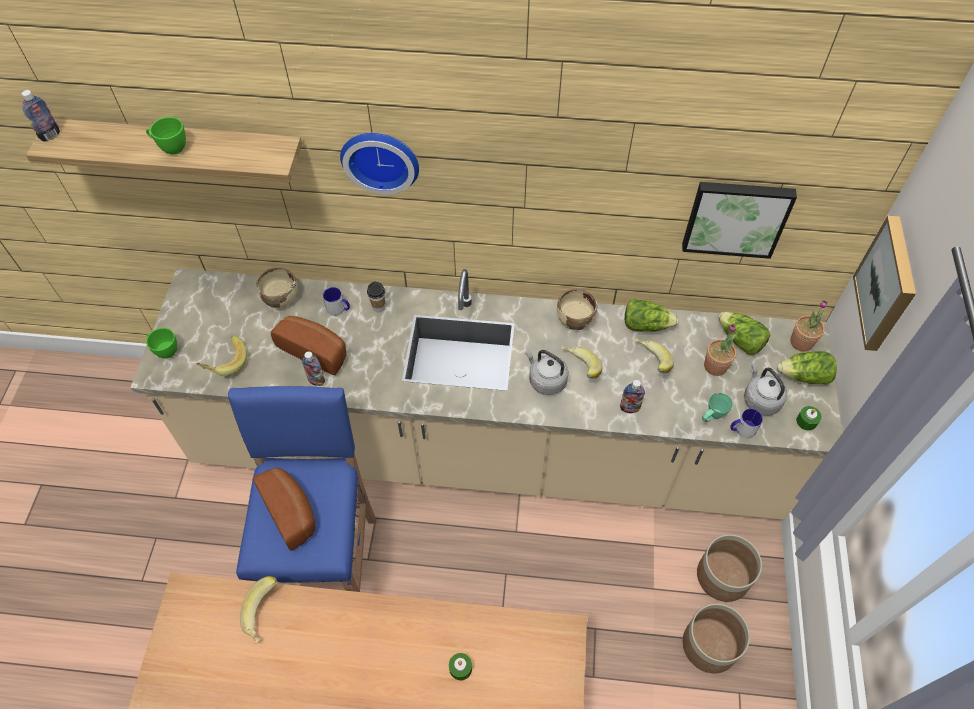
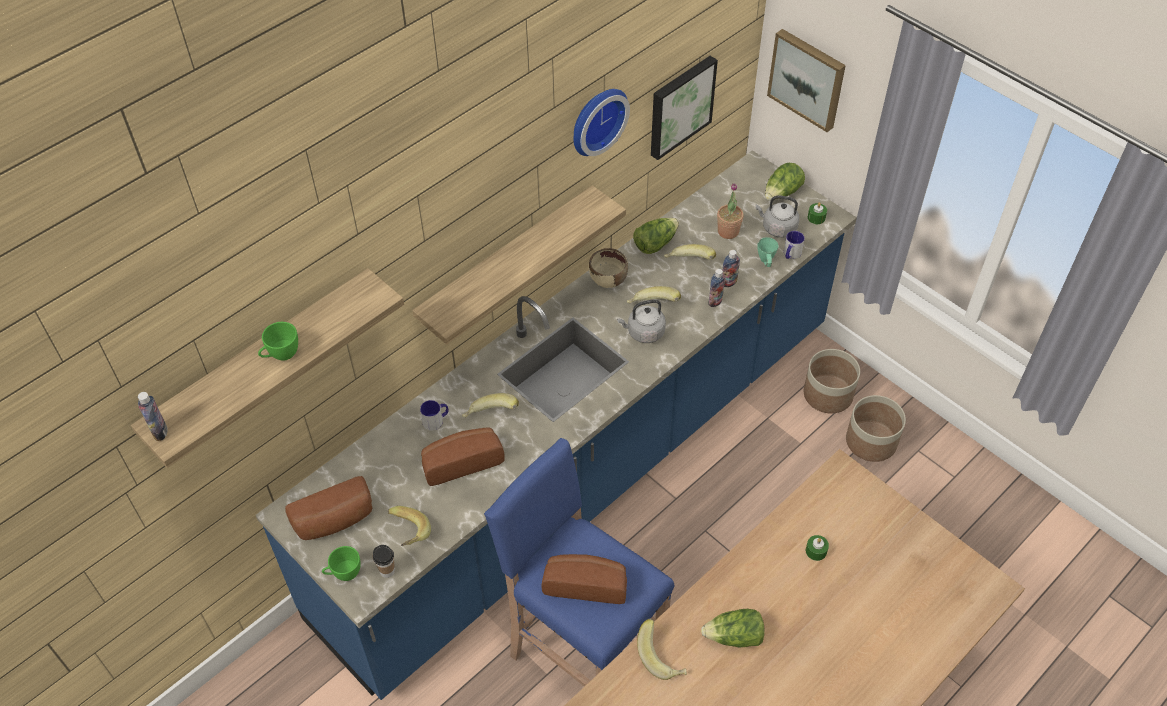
camera: 50 degrees left, 5 degrees down
beige counter [130,268,842,520] -> blue counter [256,150,857,700]
beige bowl [257,267,298,308] -> none
bottle [302,351,325,386] -> bottle moved to [722,250,740,287]
wall clock [340,133,419,195] -> wall clock moved to [574,89,630,156]
cup [367,281,385,312] -> cup moved to [373,545,395,578]
lettuce [719,312,770,355] -> lettuce moved to [701,609,765,648]
potted plant [790,300,827,352] -> none
none -> bread [285,476,372,540]
none -> shelf [412,185,626,345]
none -> banana [462,393,519,417]

